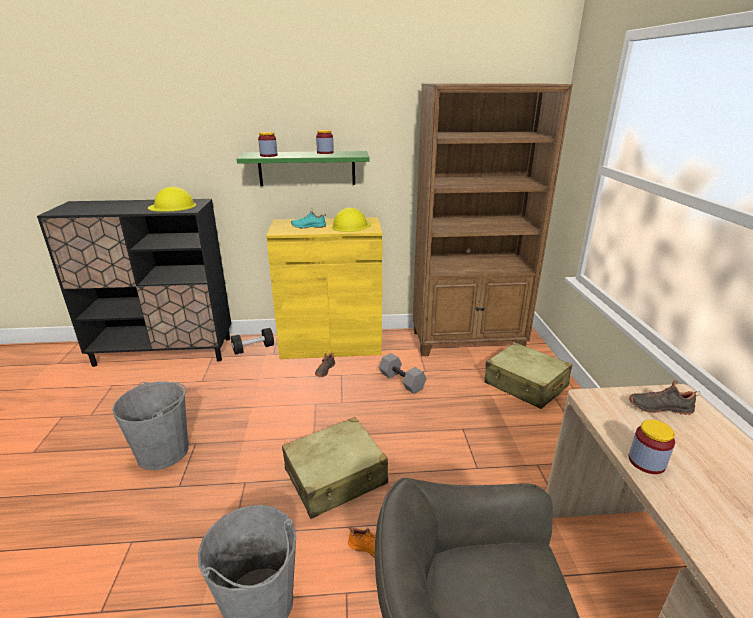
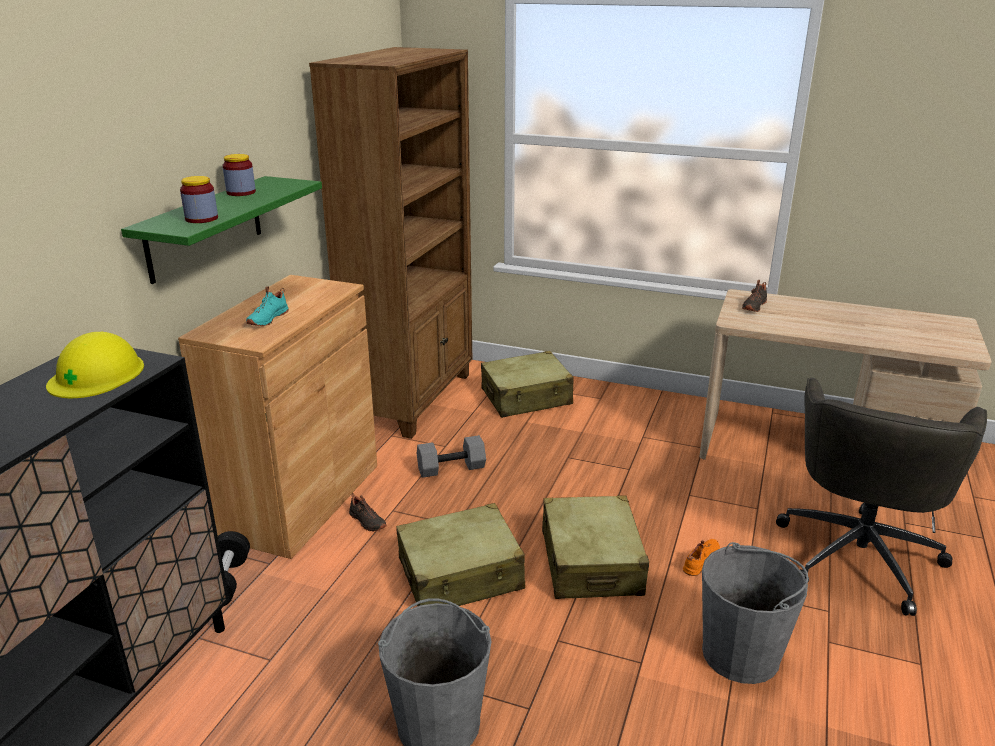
camera: 65 degrees left, 0 degrees up
yellow cabinet [266,217,383,359] -> brown cabinet [178,275,377,559]
yellow hard hat [332,208,371,232] -> none
jar [628,420,675,474] -> none
none -> beige suitcase [396,503,525,606]

